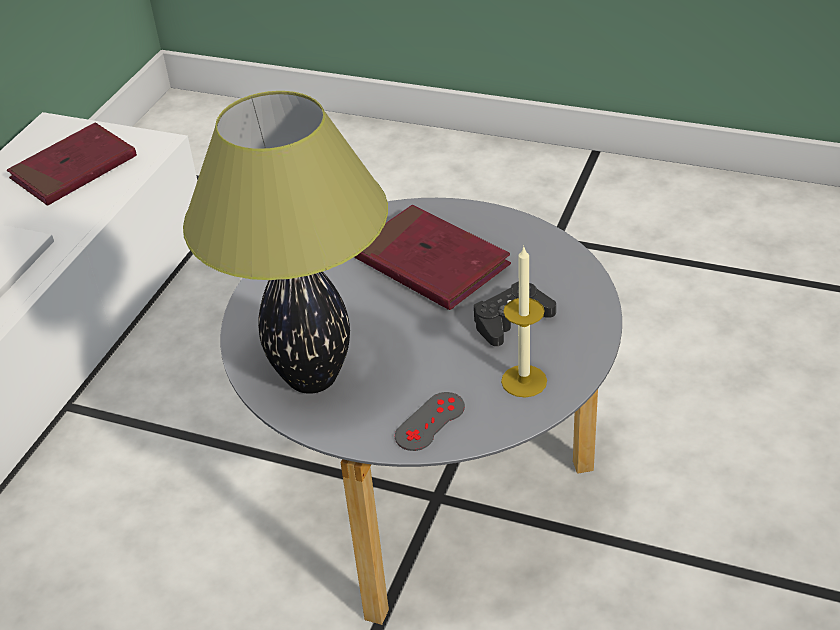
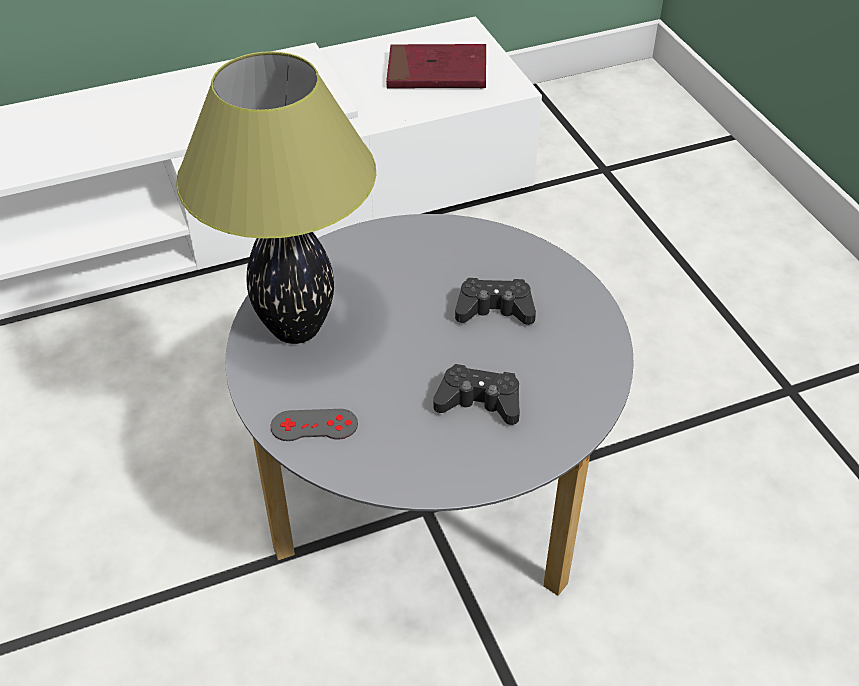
camera: 45 degrees right, 5 degrees up
red book [354,205,511,310] -> black game controller [455,278,536,325]
candle [501,245,547,398] -> none

